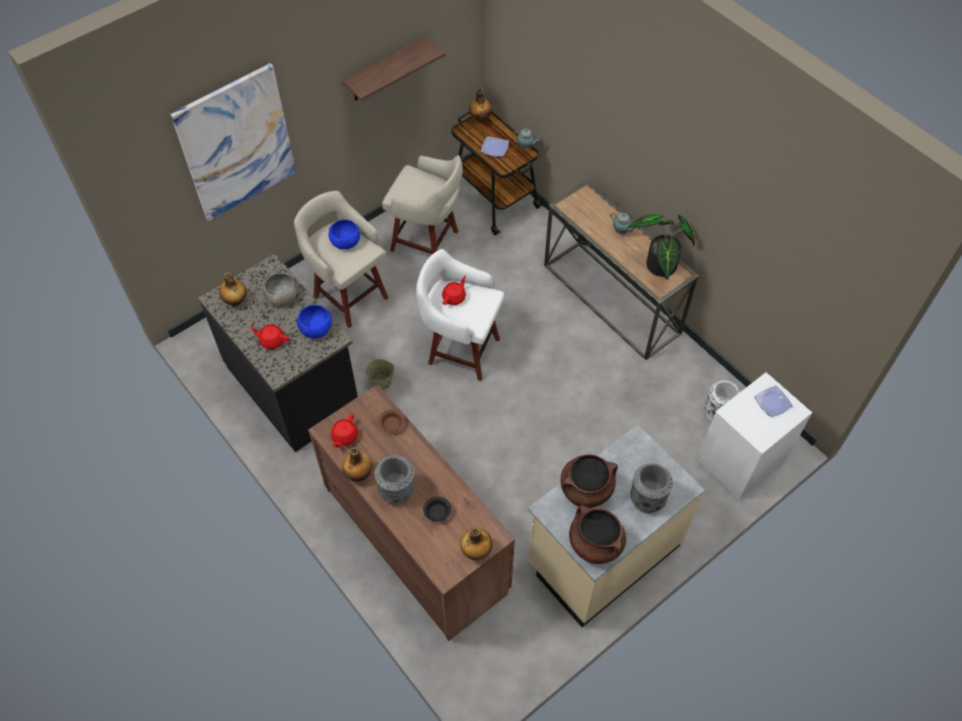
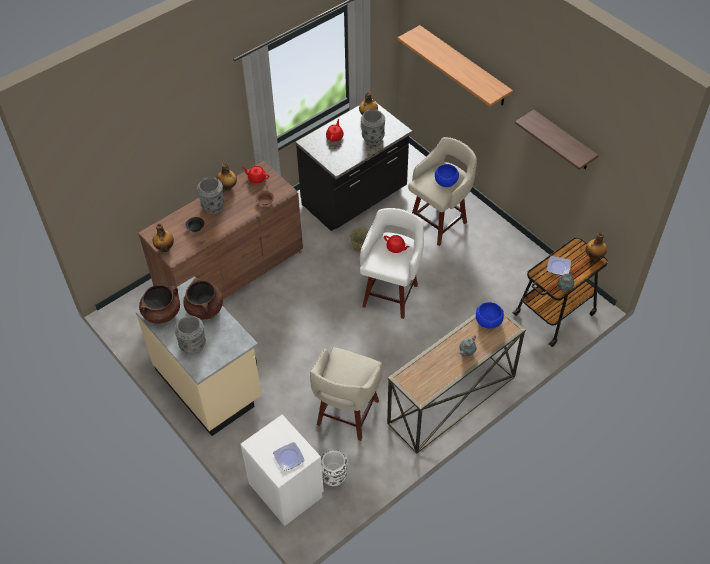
camera: 90 degrees right, 5 degrees down
picture [170,63,296,221] -> shelf [397,25,513,106]
grey bowl [263,273,297,306] -> grey vase [361,109,385,145]
blue bowl [297,304,332,339] -> blue bowl moved to [476,302,504,328]
beige stool [382,155,463,254] -> beige stool moved to [310,347,382,441]
potted plant [628,214,695,279] -> none

